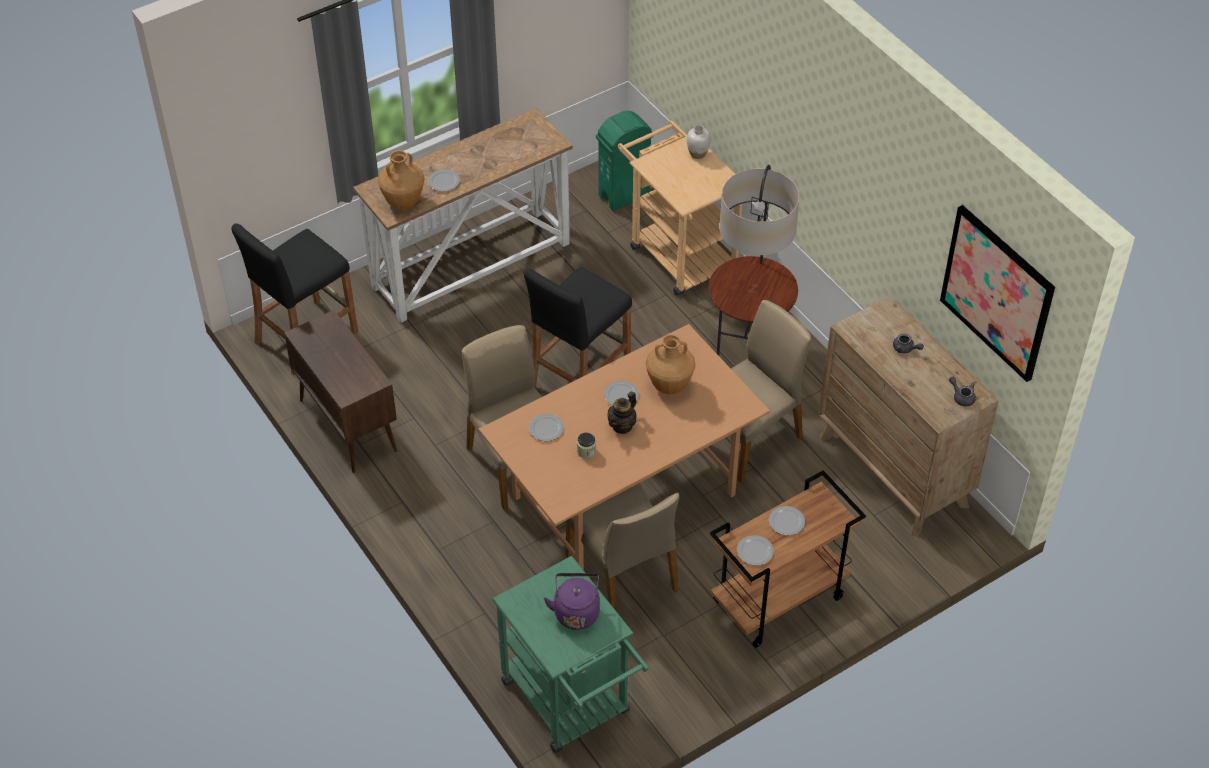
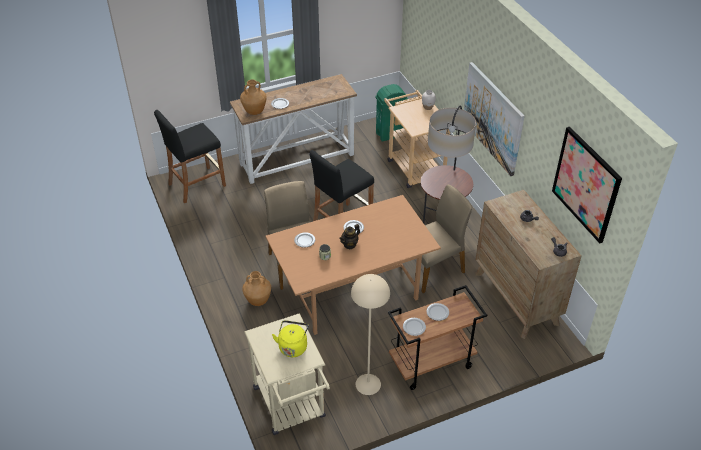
camera: 10 degrees right, 5 degrees down
brown cabinet [284,310,397,473] -> none
green cart [492,556,648,753] -> beige cart [244,313,330,435]
purple kettle [544,573,600,630] -> yellow kettle [272,320,309,357]
beige chair [565,483,680,610] -> none
brown vase [646,334,696,394] -> brown vase moved to [242,271,271,306]
none -> beige floor lamp [351,274,390,395]
none -> picture [464,62,525,176]

